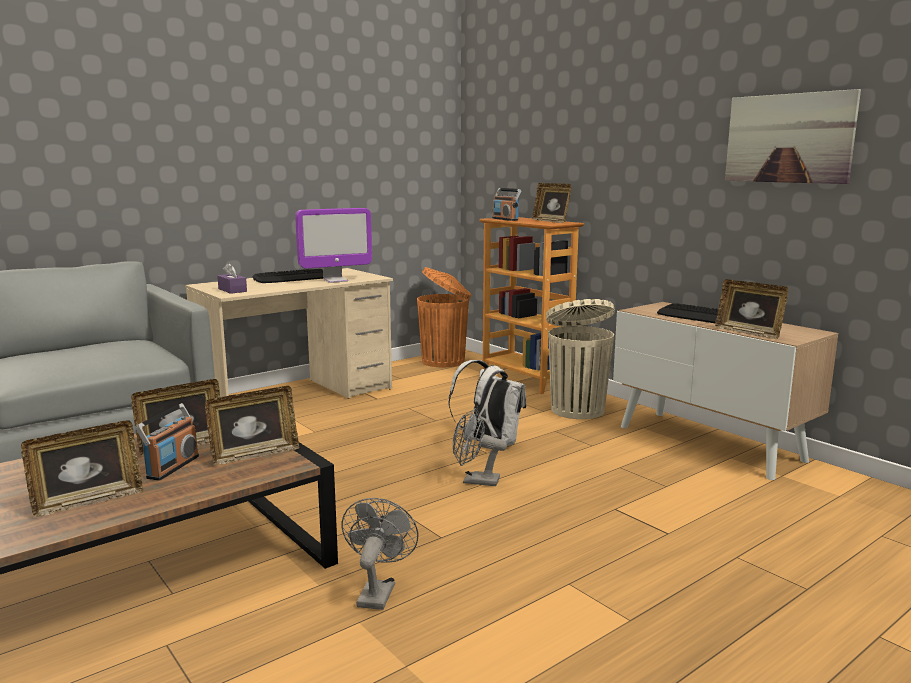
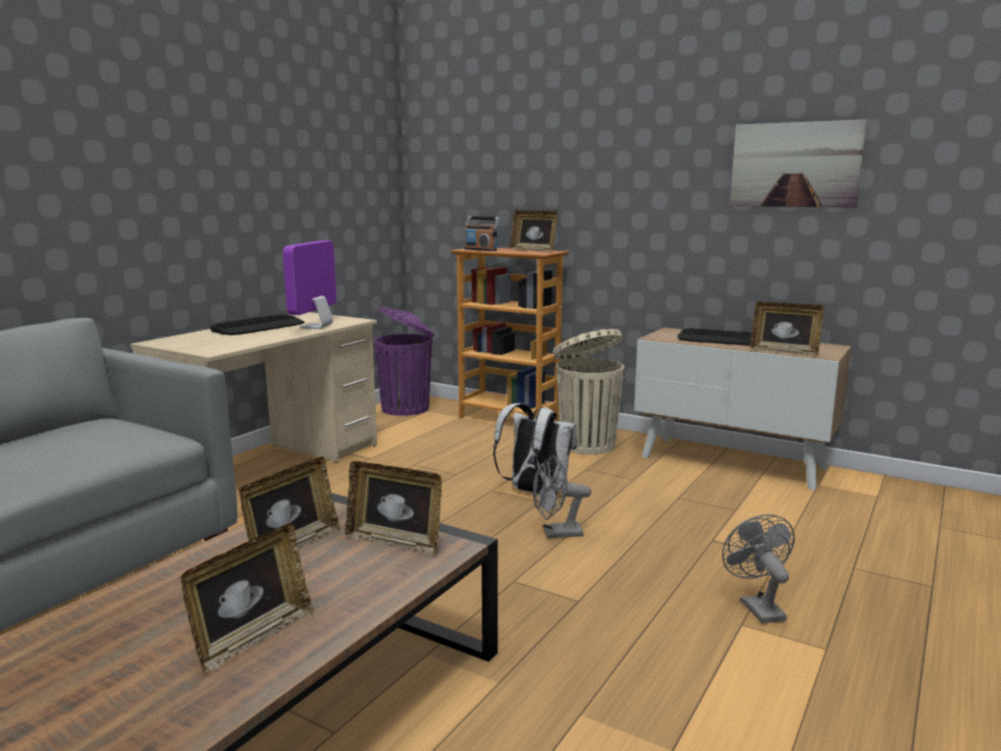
camera: 20 degrees left, 0 degrees up
radio [135,403,199,481] -> none
picture frame [205,386,299,465] -> picture frame turned 75 degrees clockwise [345,461,442,556]
purple tissue box [217,263,247,294] -> none
monitor [295,208,372,283] -> monitor turned 150 degrees clockwise [283,240,336,329]
grey fan [342,498,419,610] -> grey fan moved to [722,514,795,623]
orange trash can [417,267,472,367] -> purple trash can [374,306,435,416]

